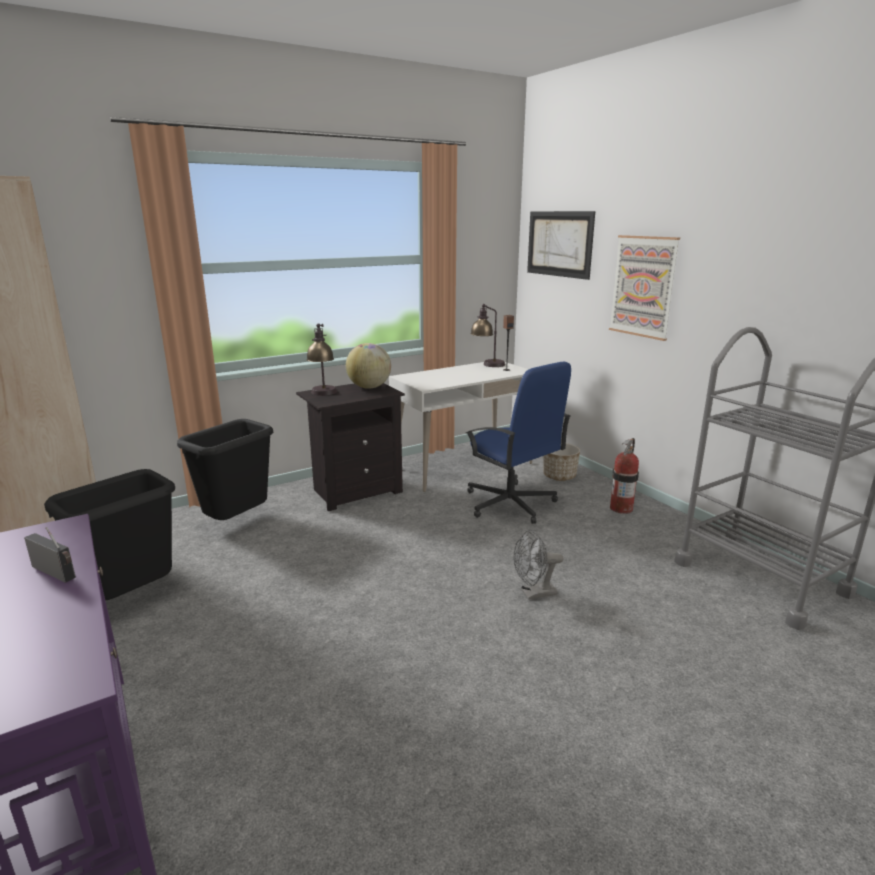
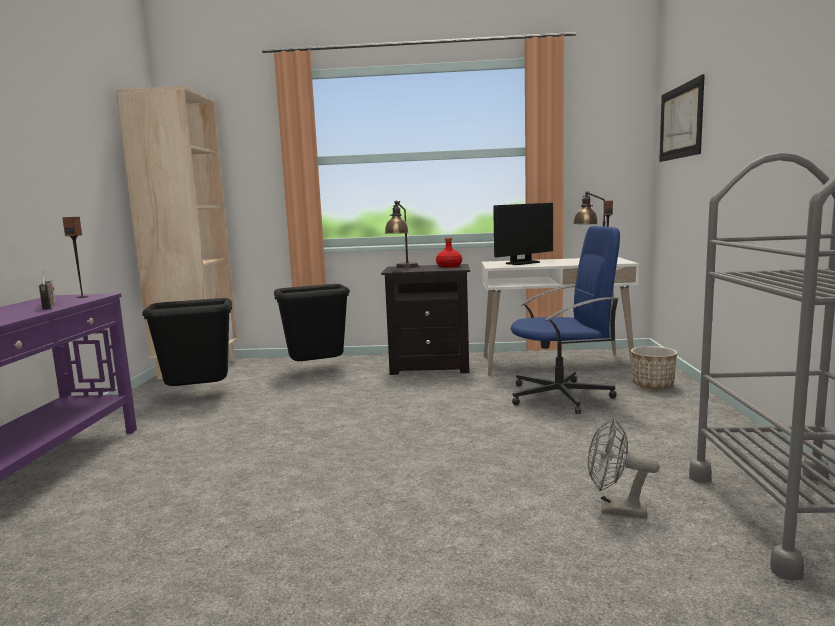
camera: 35 degrees right, 10 degrees down
globe [346,343,391,389] -> red bottle [436,238,462,268]
blue office chair [466,361,571,524] -> blue office chair turned 90 degrees counterclockwise [510,226,620,414]
grey fan [514,530,563,600] -> grey fan moved to [588,418,660,519]
picture [609,235,680,341] -> none
fire extinguisher [610,438,639,514] -> none
none -> speaker [62,217,88,298]
none -> monitor [493,203,553,265]

